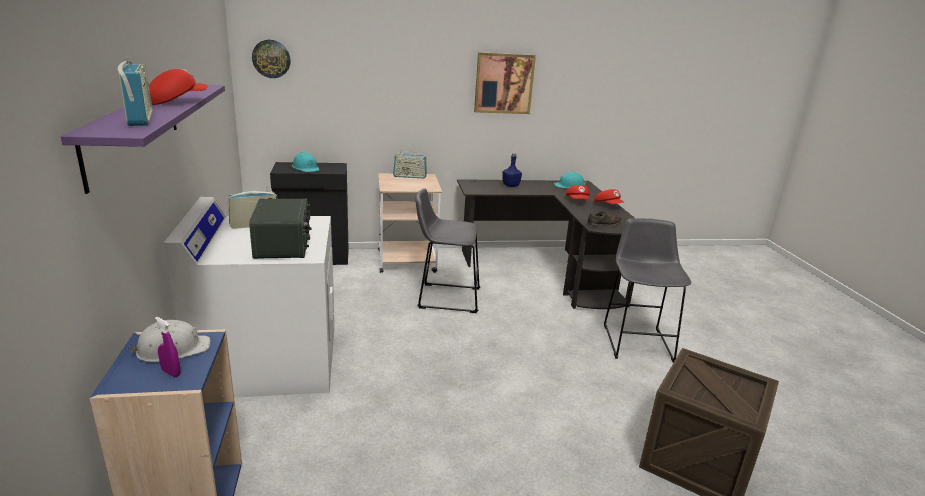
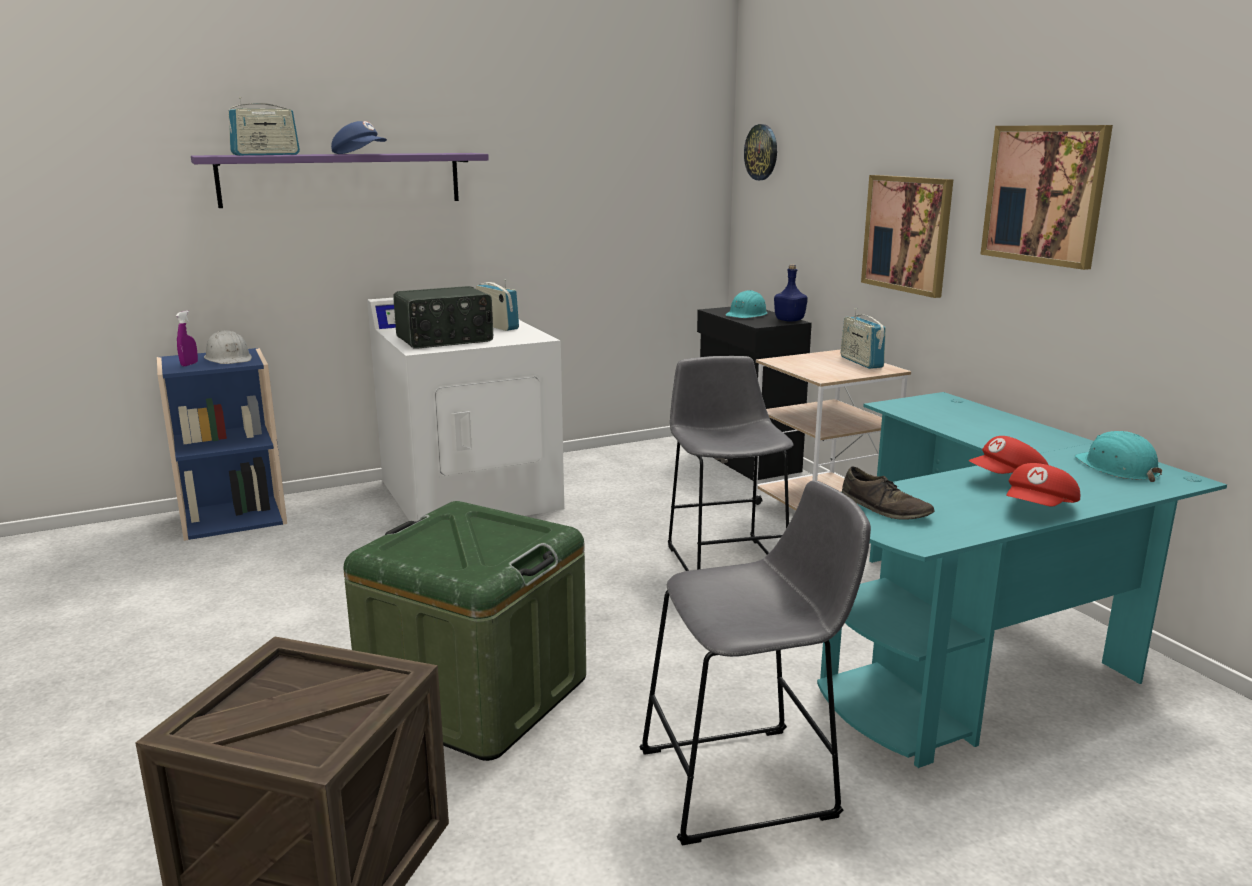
camera: 75 degrees right, 5 degrees down
red cap [149,69,208,105] -> blue cap [331,121,387,154]
black desk [457,179,634,309] -> turquoise desk [817,392,1227,768]
blue bottle [502,153,522,187] -> blue bottle moved to [774,264,808,322]
none -> green storage box [344,501,586,761]
none -> picture [861,175,953,298]

